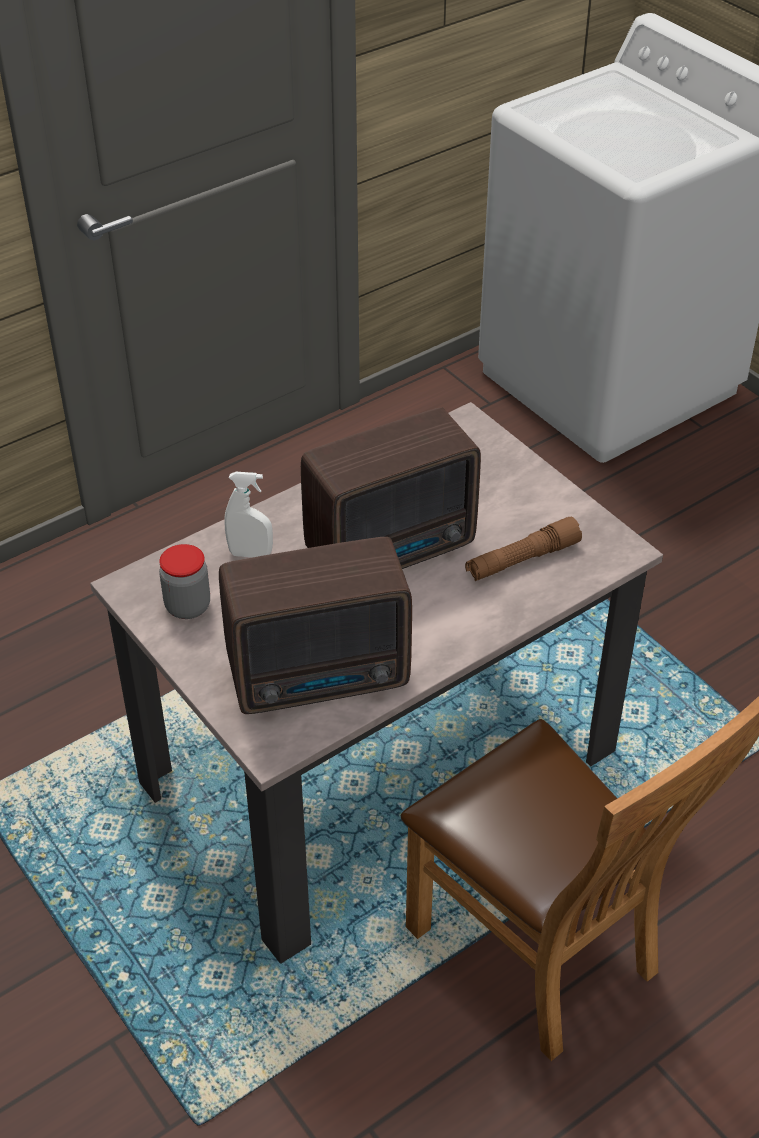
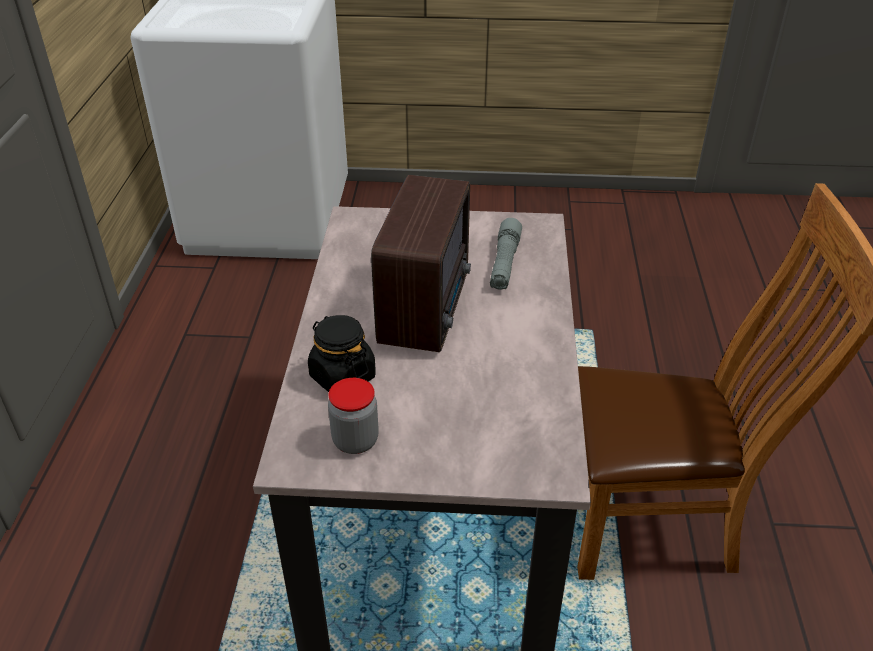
camera: 50 degrees left, 5 degrees down
radio [219,537,412,714] -> none
white spray bottle [224,472,273,557] -> black jar [308,315,376,392]
brown flashlight [465,517,582,581] -> grey flashlight [490,218,522,290]

